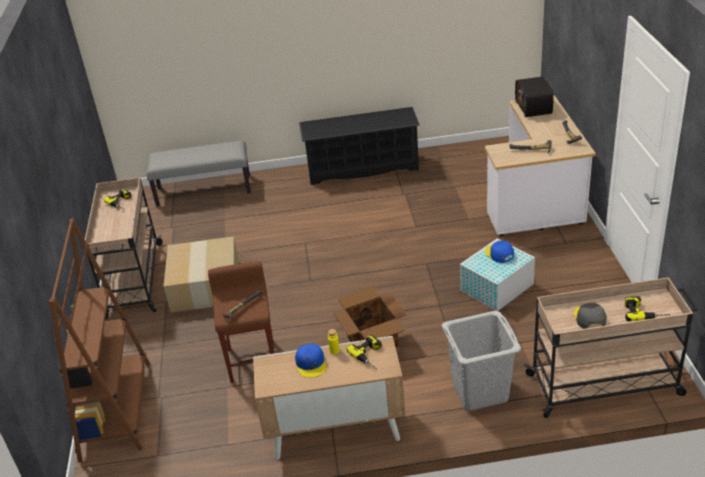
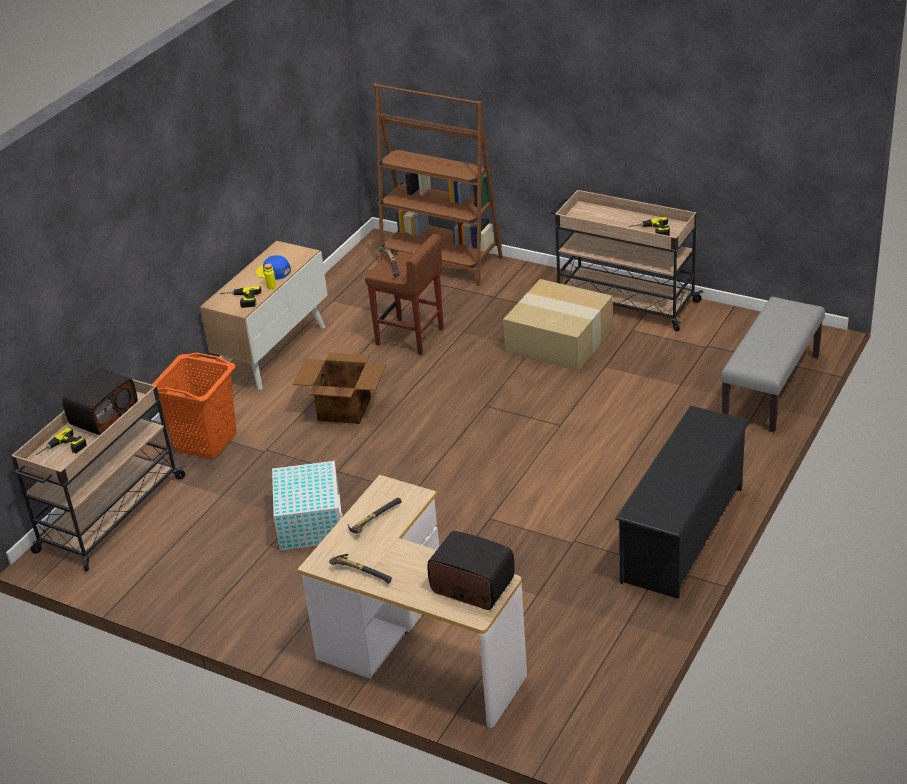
camera: 125 degrees right, 0 degrees up
grey laundry basket [442,311,521,411] -> orange laundry basket [152,352,237,459]
blue cap [485,241,514,263] -> none
grey cap [574,303,607,329] -> radio [62,368,138,435]

